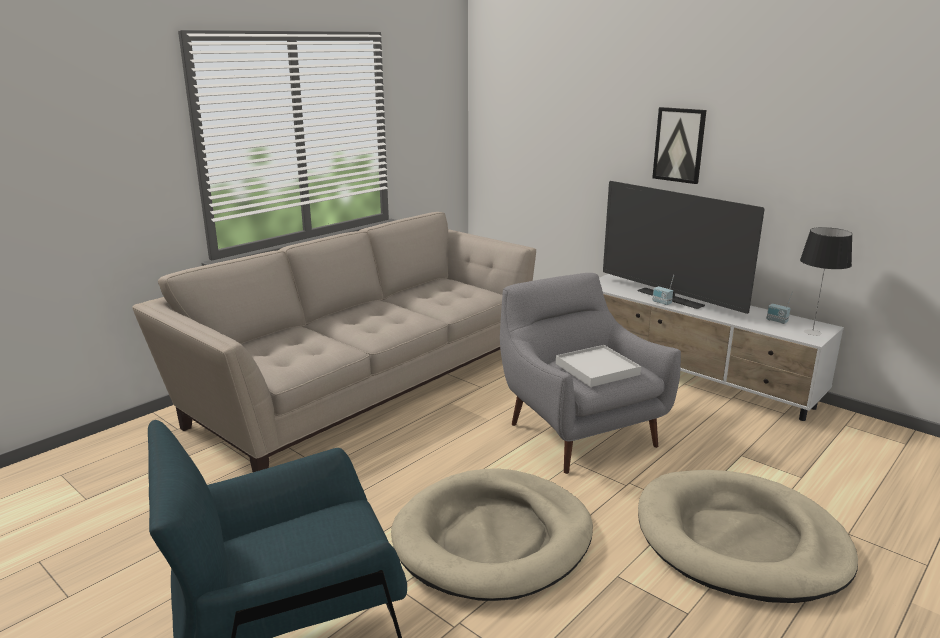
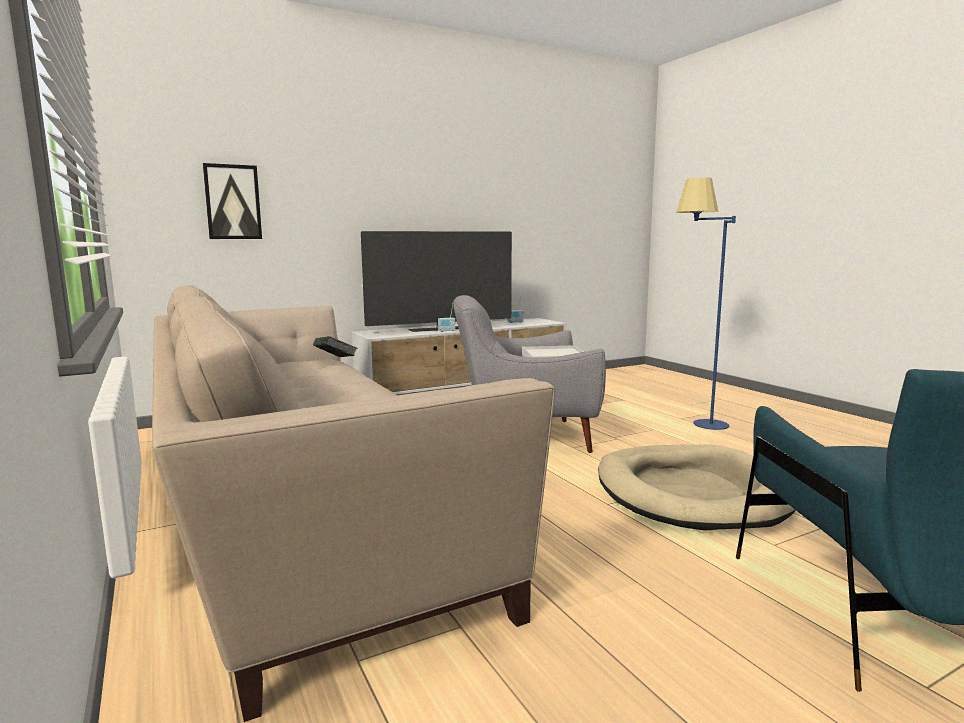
camera: 70 degrees left, 10 degrees down
beige dog bed [638,470,858,603] -> blue floor lamp [676,178,736,430]
picture [652,107,706,184] -> picture moved to [203,163,262,239]
table lamp [800,227,853,336] -> none
none -> book [313,336,358,357]

